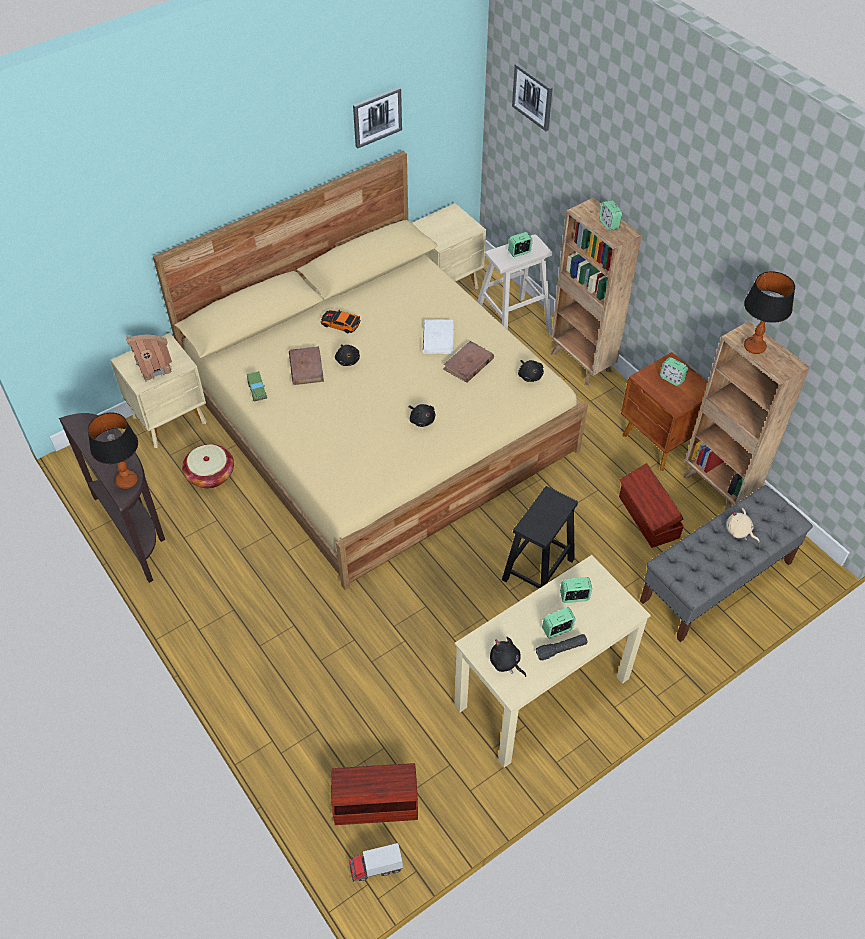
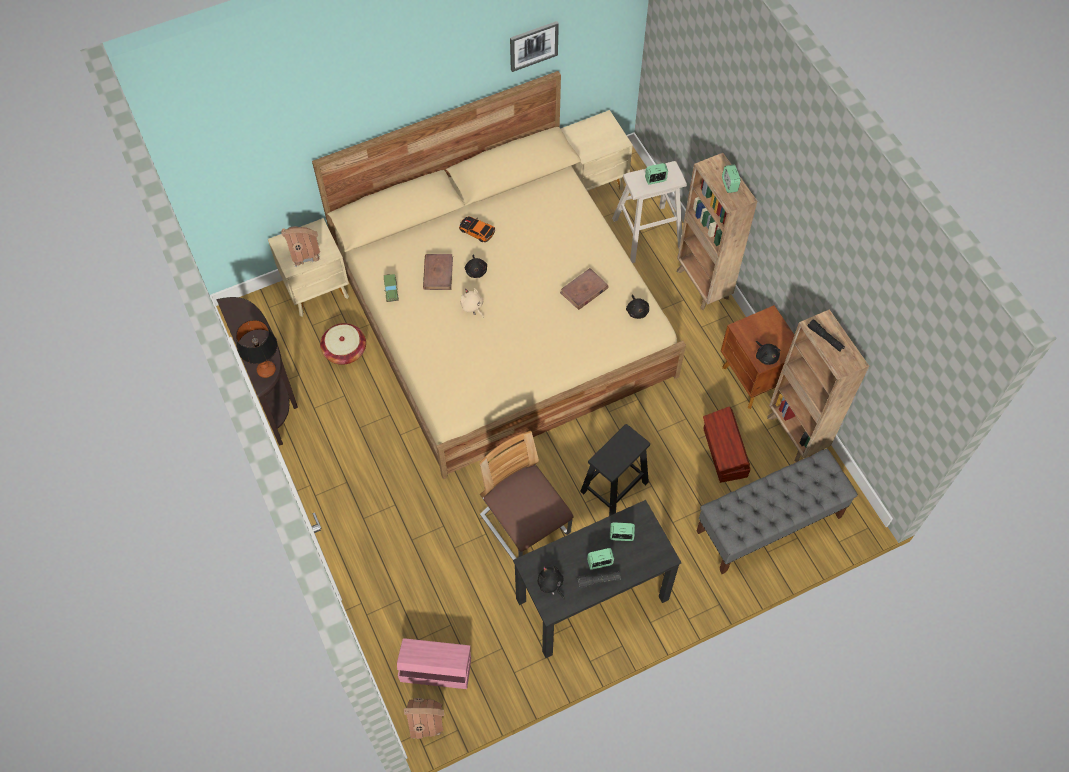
camera: 10 degrees right, 10 degrees up
brown storage box [331,763,418,825] -> pink storage box [397,638,471,689]
toy truck [349,843,403,882] -> toy house [404,698,444,739]
black plush toy [408,404,436,427] -> black plush toy moved to [756,341,780,365]
white book [423,319,454,354] -> none
beige desk [454,555,651,768] -> black desk [513,500,682,658]
picture [512,63,553,131] -> none
alarm clock [660,357,688,386] -> none
beige plush toy [727,508,760,543] -> beige plush toy moved to [460,288,484,318]
table lamp [744,271,795,354] -> black flashlight [807,320,845,352]
none -> chair [479,431,573,560]

